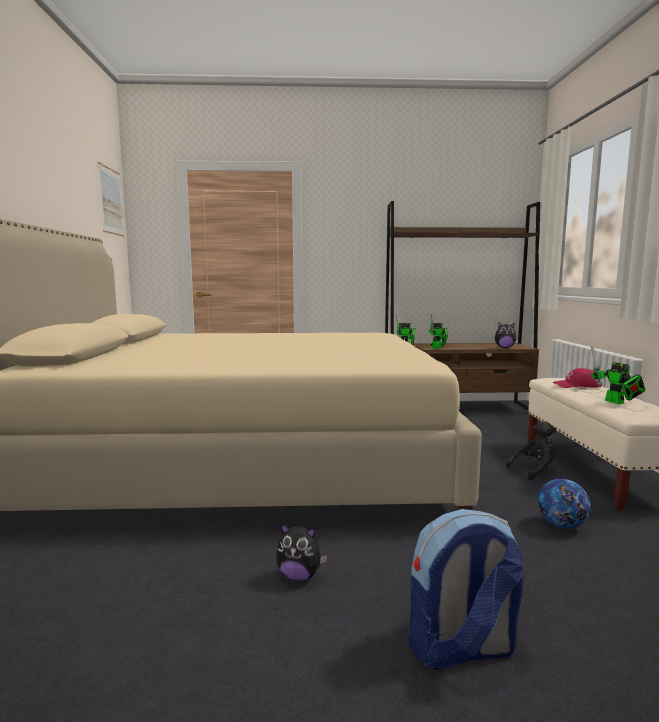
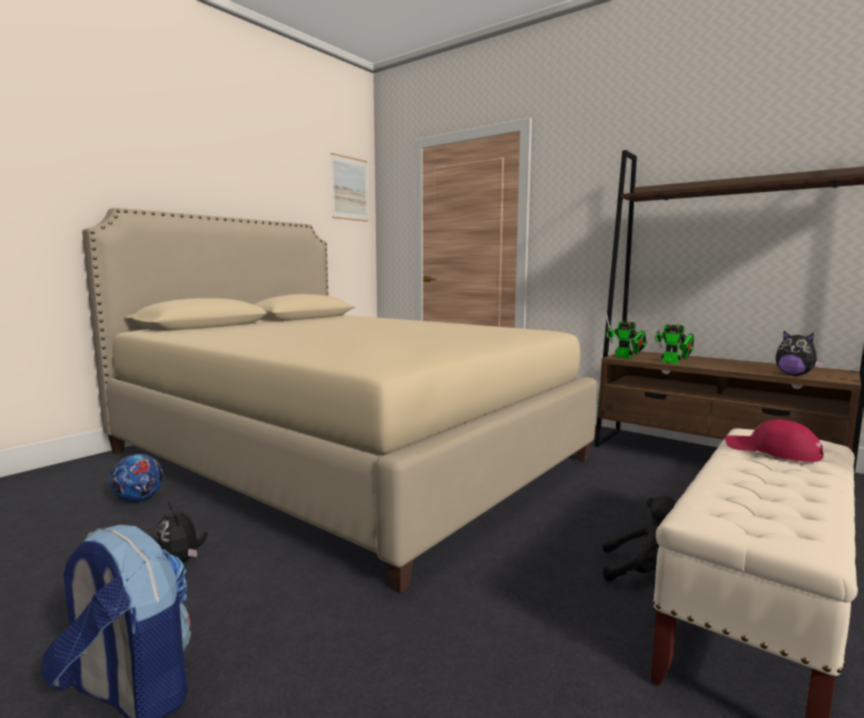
camera: 40 degrees right, 0 degrees up
football [538,479,591,529] -> football moved to [109,454,163,502]
toy robot [591,346,646,404] -> none

